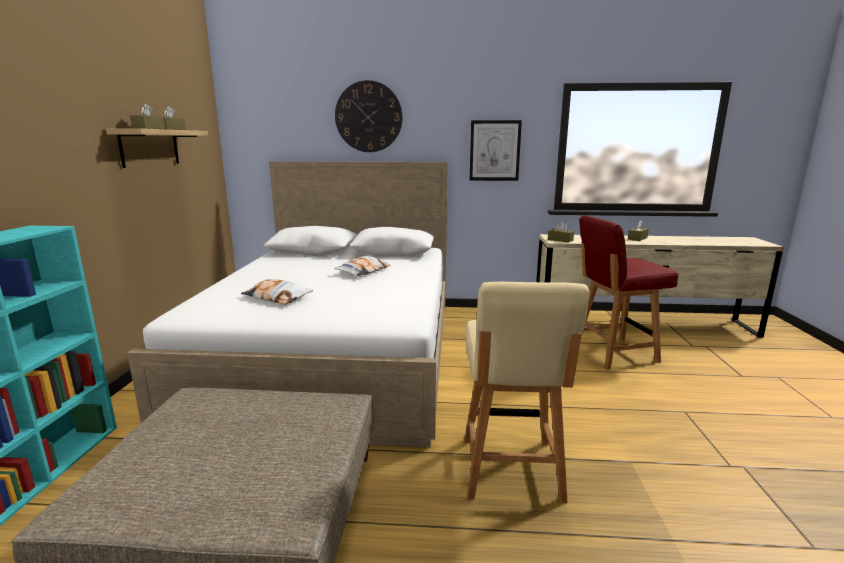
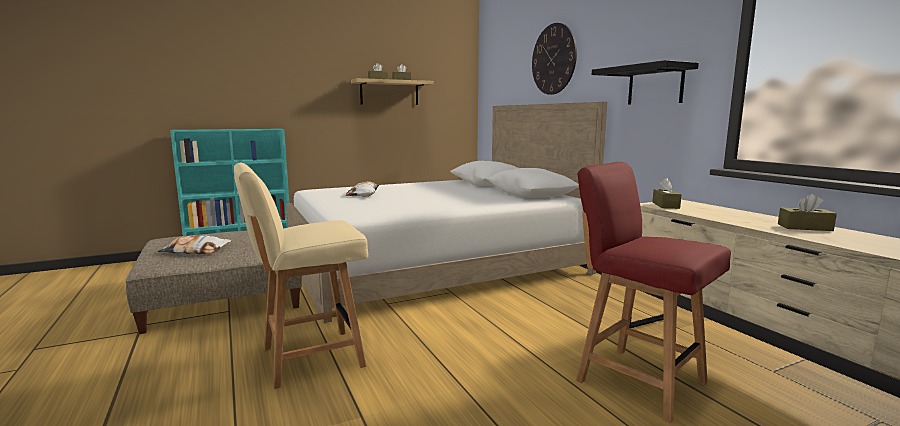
camera: 60 degrees right, 5 degrees down
pillow [335,256,390,276] -> pillow moved to [158,235,232,254]
picture [470,120,522,181] -> black shelf [592,60,699,105]

